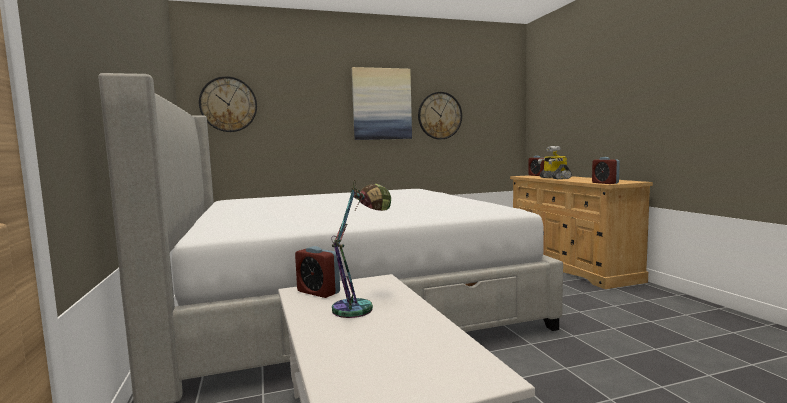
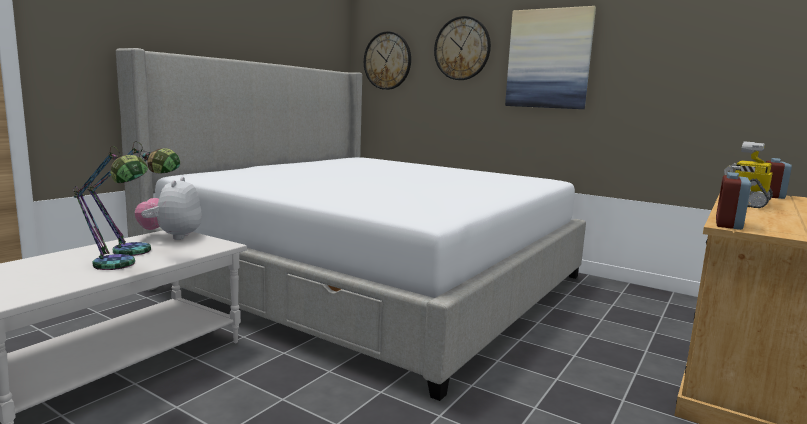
camera: 50 degrees right, 5 degrees up
alarm clock [295,246,340,298] -> plush toy [135,177,202,240]
wall clock [418,92,462,140] -> wall clock moved to [434,16,491,80]
none -> table lamp [73,146,148,270]

